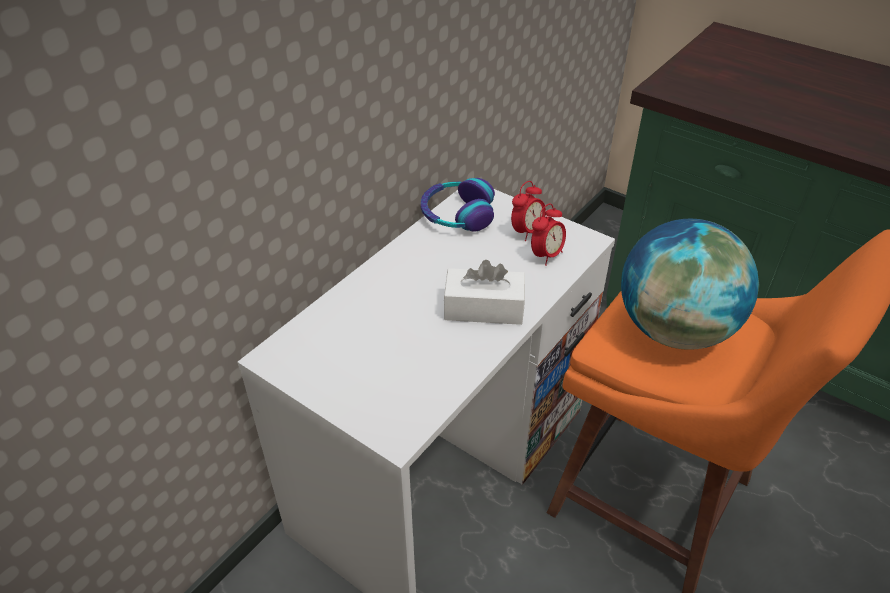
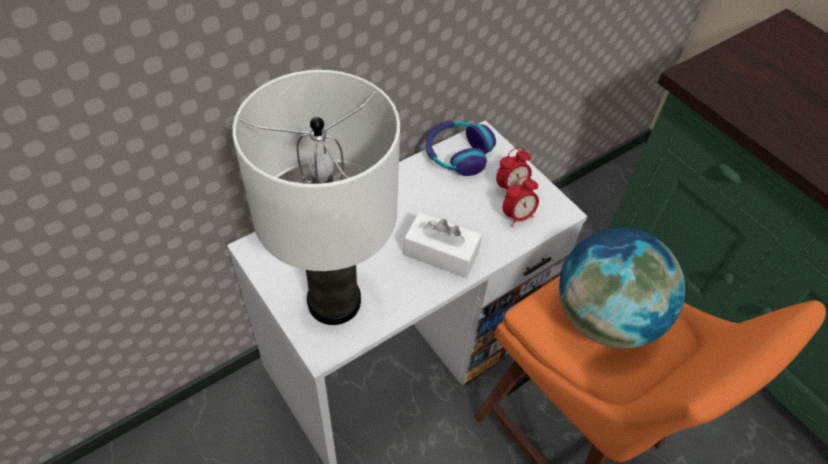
camera: 15 degrees right, 10 degrees up
none -> white table lamp [232,70,400,325]

